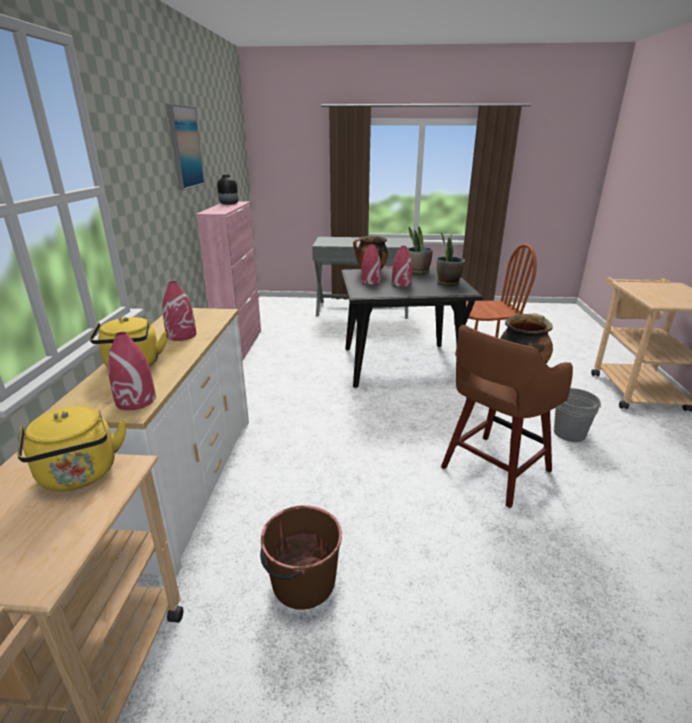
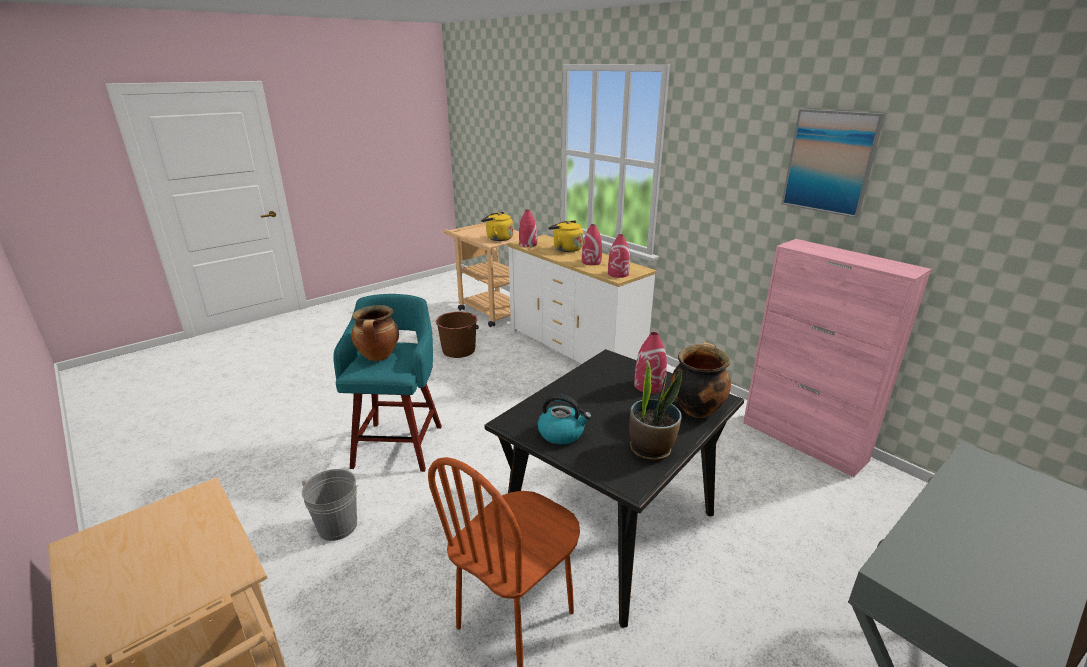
camera: 135 degrees right, 0 degrees up
black vase [217,175,238,205] -> none
red vase [392,246,412,287] -> red vase moved to [608,234,630,278]
potted plant [437,232,465,286] -> kettle [538,394,592,445]
brown stool [441,325,573,508] -> turquoise stool [334,294,442,472]

